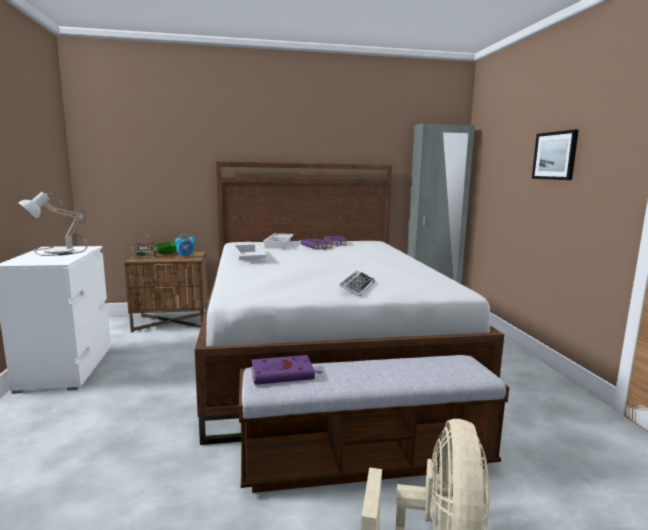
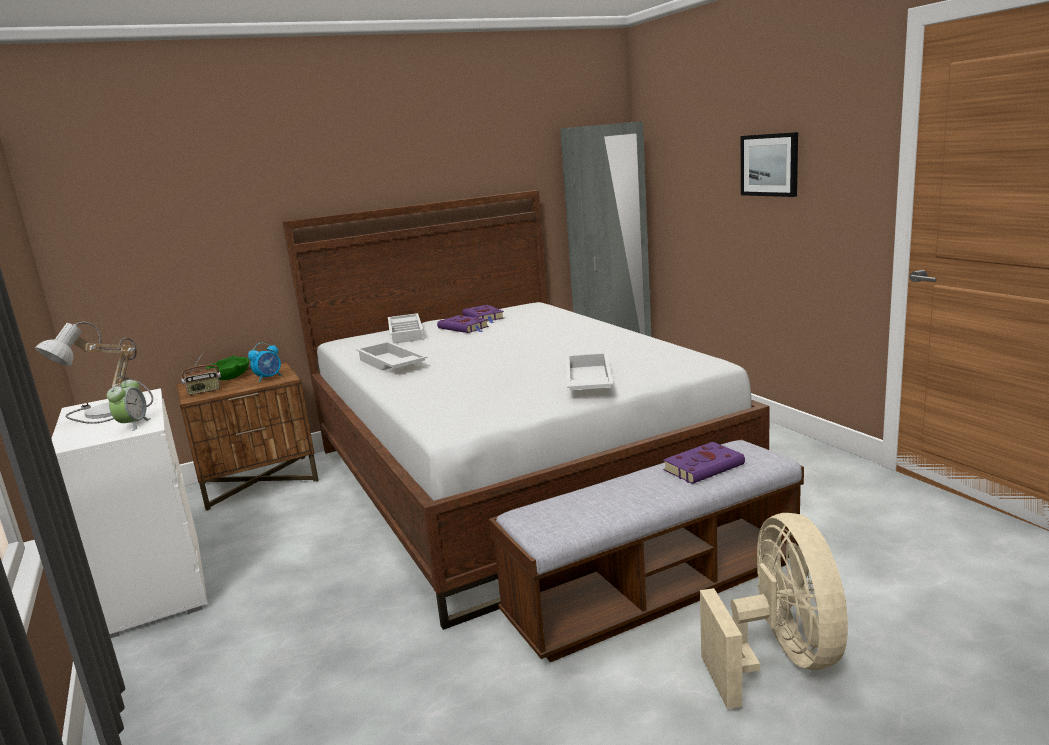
camera: 15 degrees left, 5 degrees up
purple book [251,355,322,385] -> purple book moved to [663,442,745,484]
keyboard [339,270,375,296] -> white tray [566,353,614,390]
none -> alarm clock [107,377,151,431]

